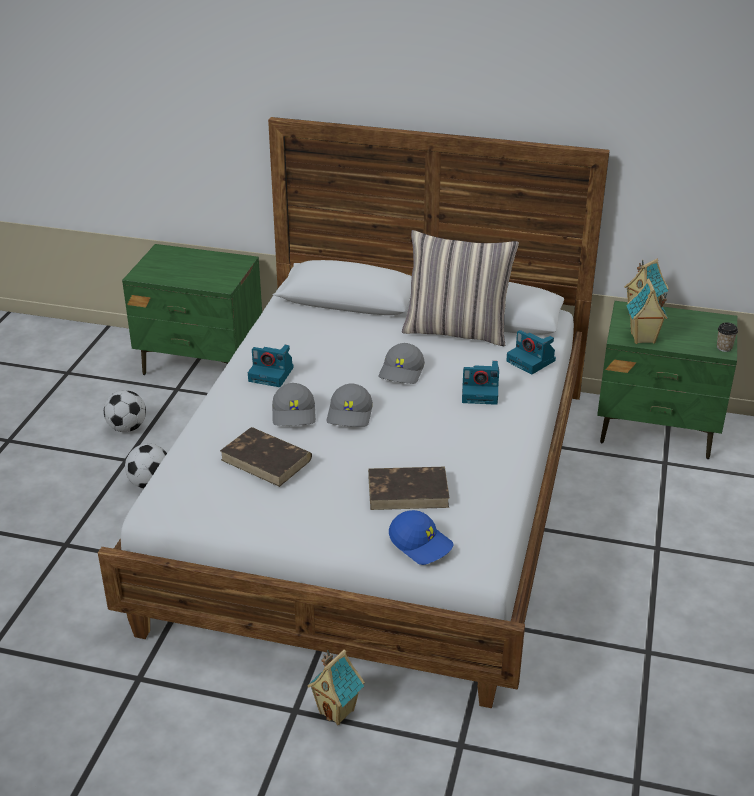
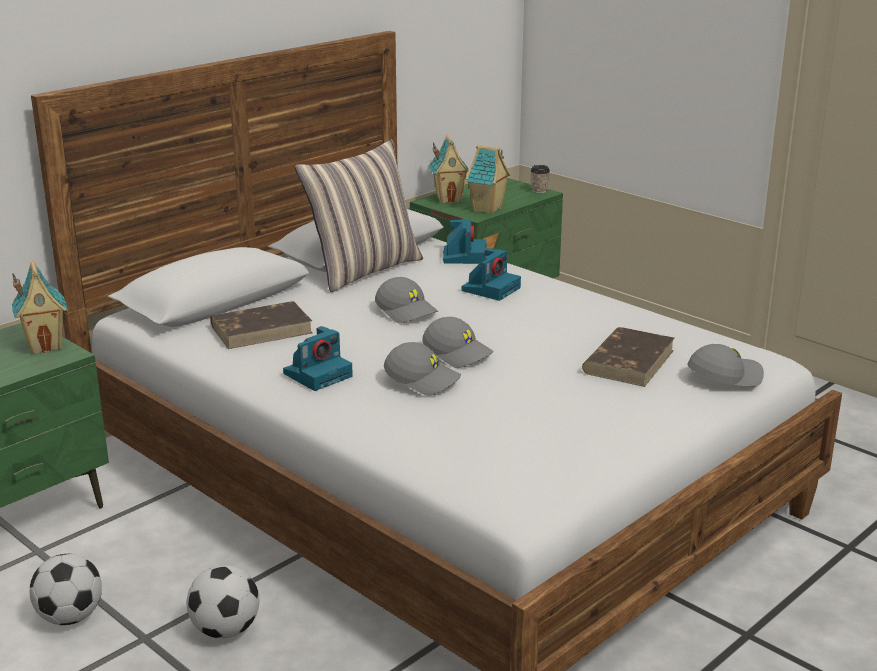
camera: 60 degrees left, 10 degrees down
brown book [220,427,312,487] -> brown book moved to [210,301,312,349]
toy house [308,649,365,725] -> toy house moved to [12,261,68,354]
blue cap [389,510,453,565] -> grey cap [687,344,764,386]
camera [506,330,556,374] -> camera turned 75 degrees counterclockwise [443,219,487,264]

